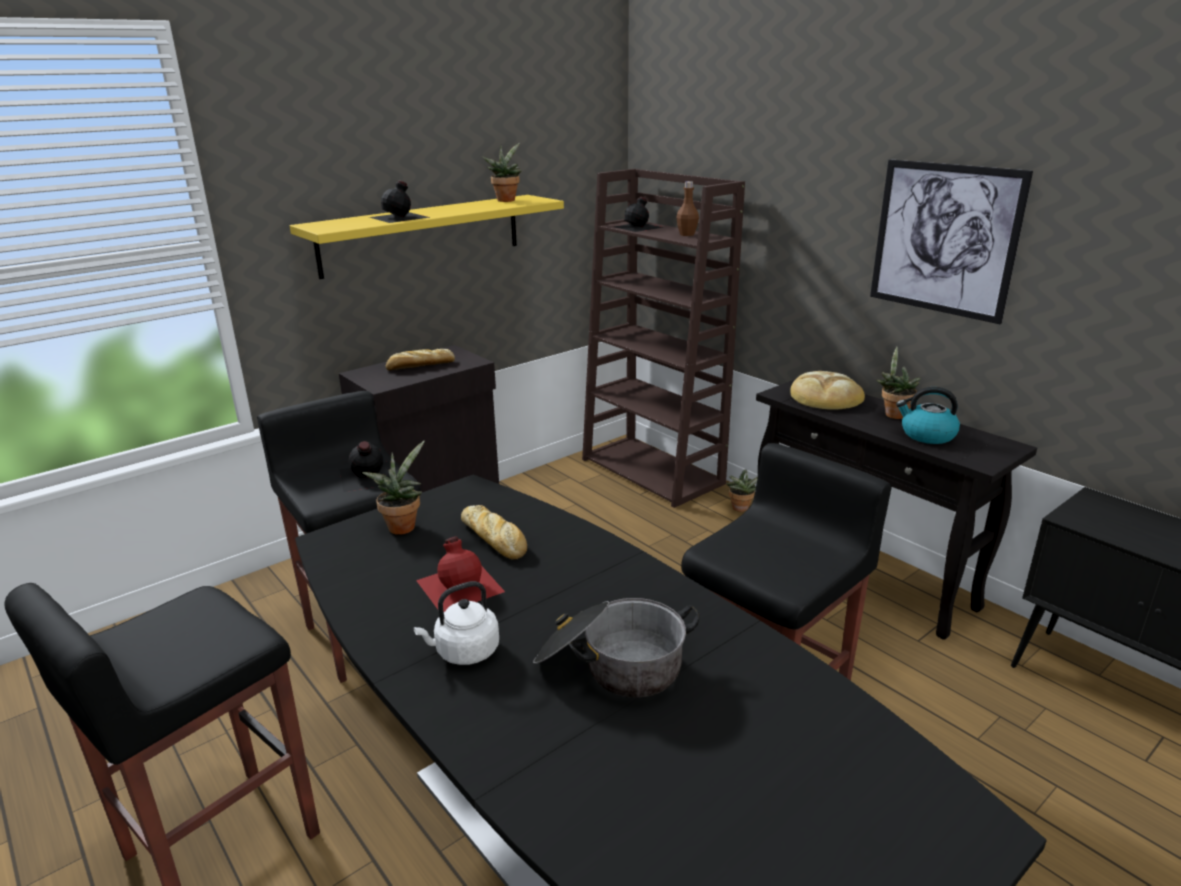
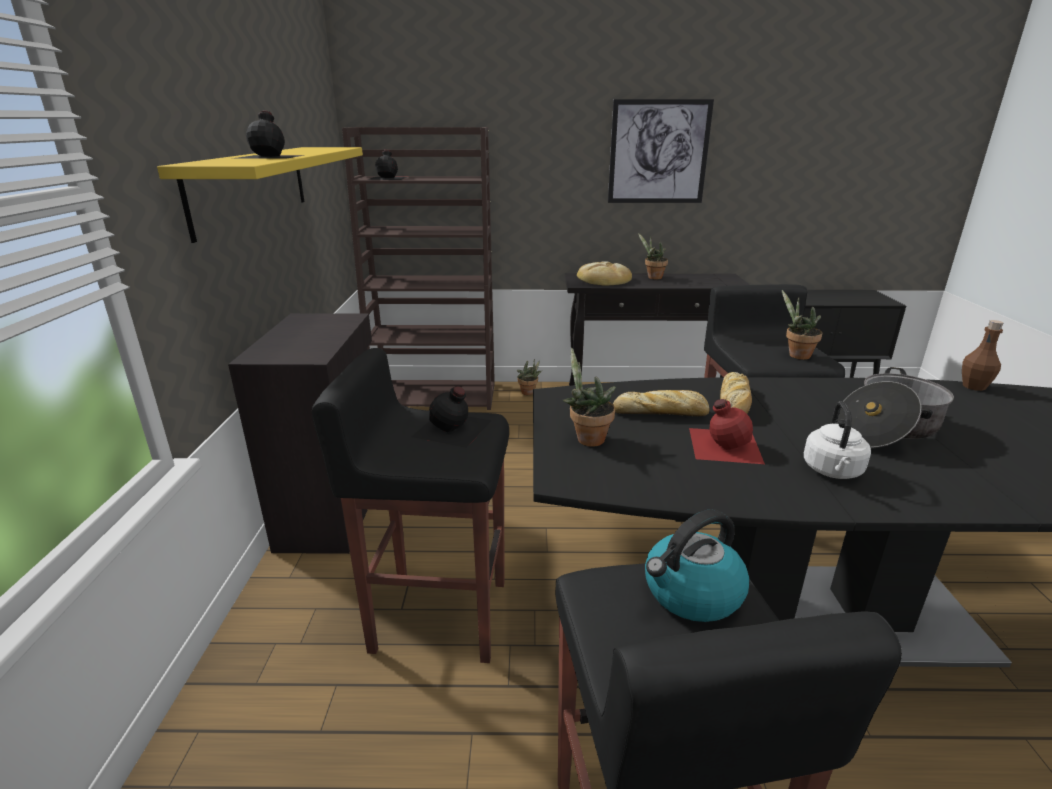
camera: 50 degrees left, 0 degrees up
bread [386,349,455,371] -> bread moved to [720,372,752,414]
potted plant [482,143,522,202] -> potted plant moved to [782,290,822,360]
brown bottle [677,181,699,236] -> brown bottle moved to [962,320,1003,391]
kettle [896,387,960,444] -> kettle moved to [645,509,750,622]

